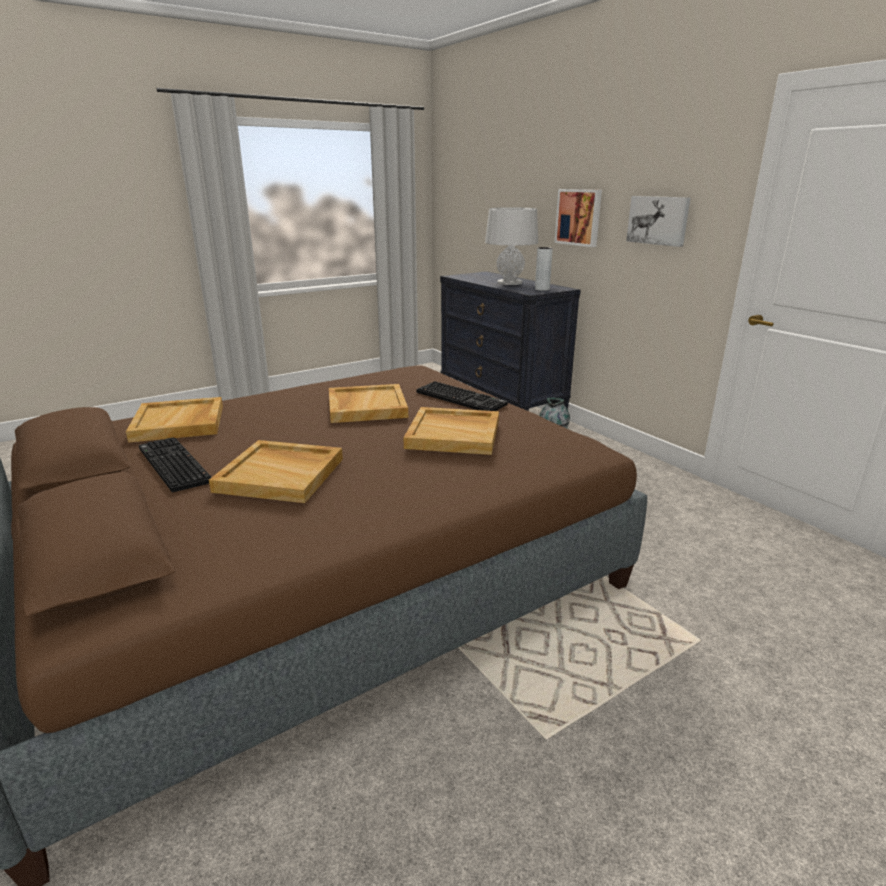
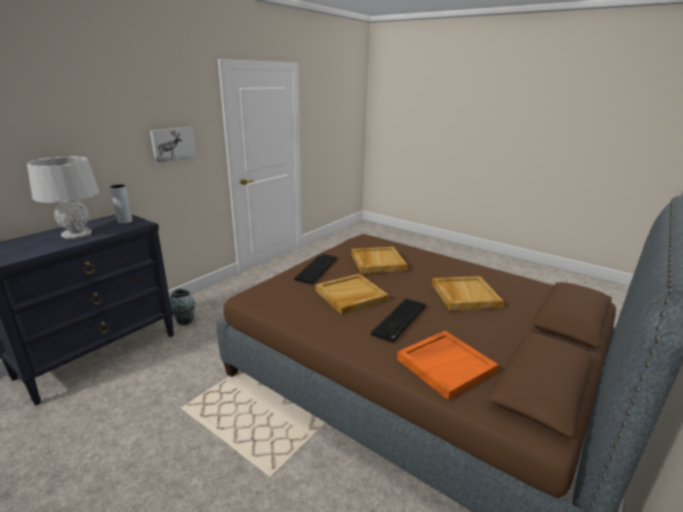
camera: 110 degrees left, 0 degrees up
beige tray [126,397,223,443] -> orange tray [397,331,498,400]
keyboard [139,437,212,492] -> keyboard moved to [371,299,426,342]
picture [554,189,602,247] -> none

